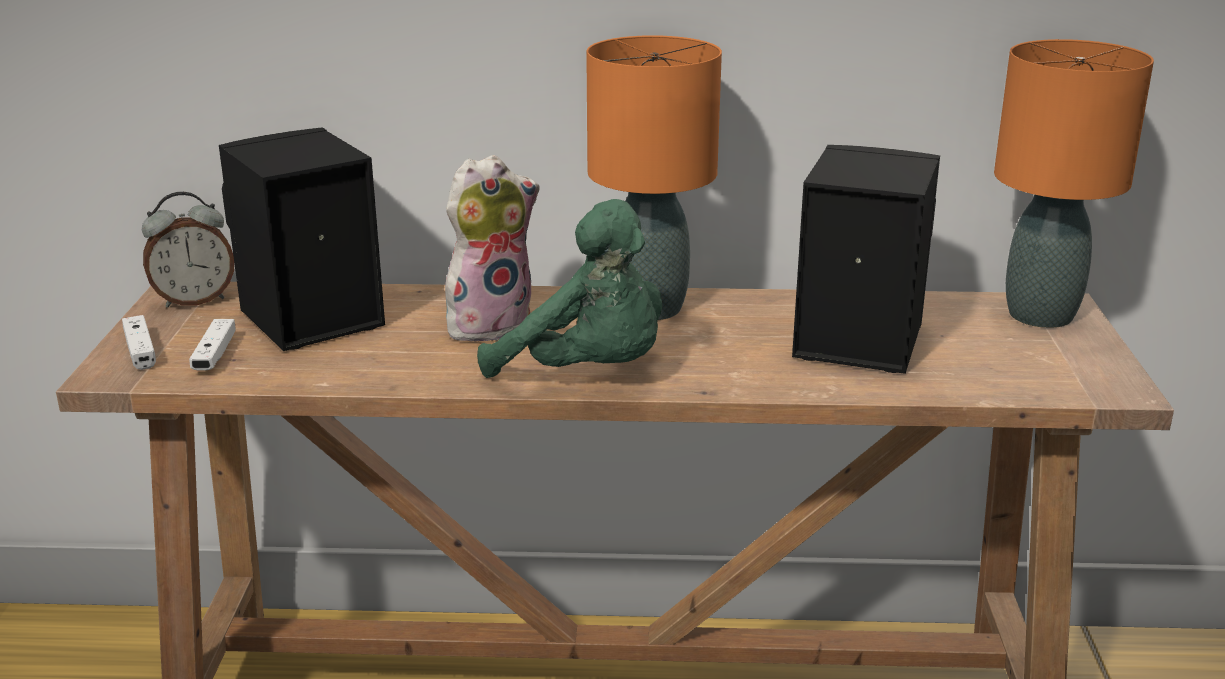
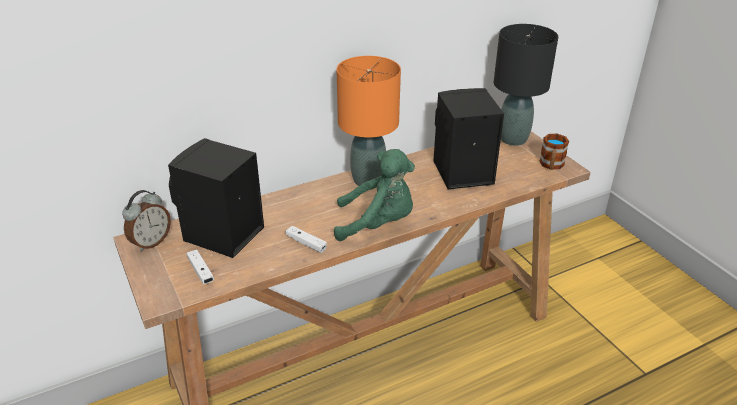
camera: 30 degrees left, 10 degrees up
white game controller [122,315,156,370] -> white game controller moved to [286,226,327,253]
plush toy [445,155,540,342] -> none
orange table lamp [994,39,1154,328] -> black table lamp [494,24,558,146]
none -> mug [539,134,569,170]

